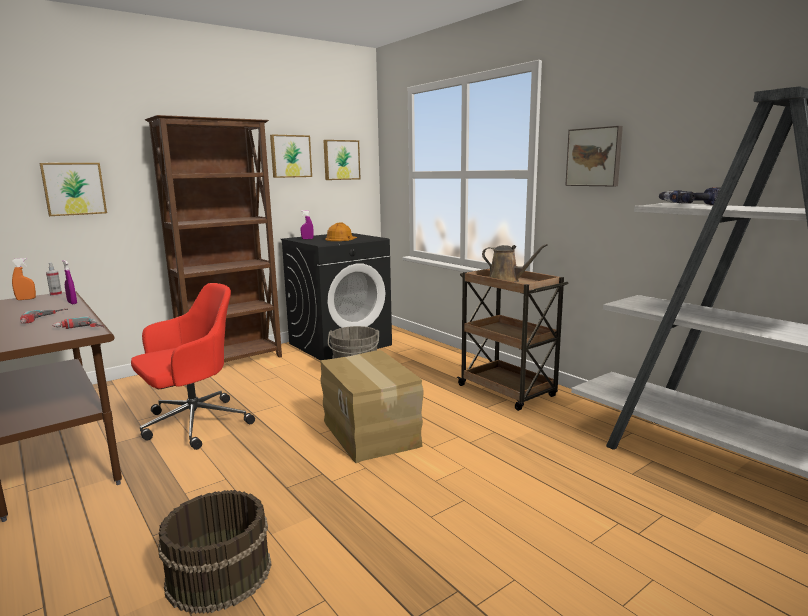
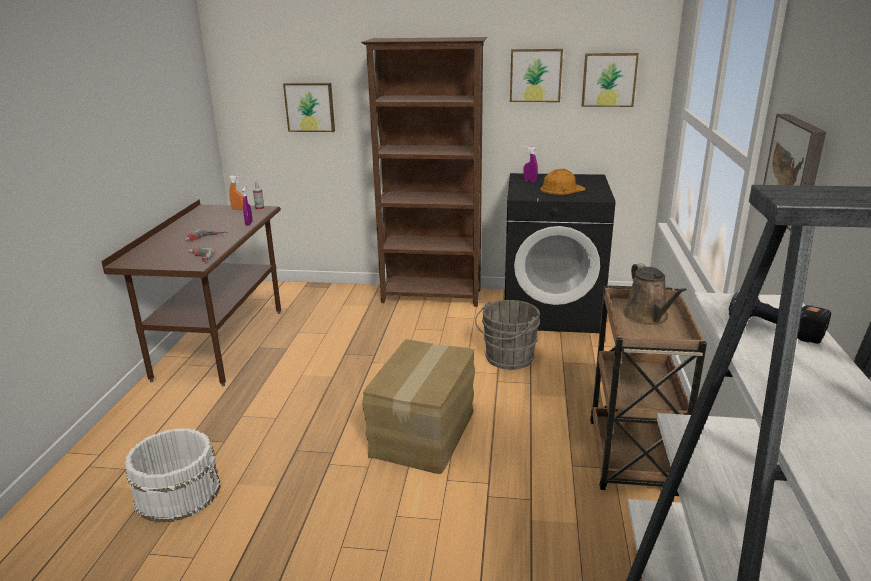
camera: 45 degrees right, 10 degrees up
red office chair [131,283,255,450] -> none
brown bucket [158,490,272,614] -> white bucket [125,428,221,522]

